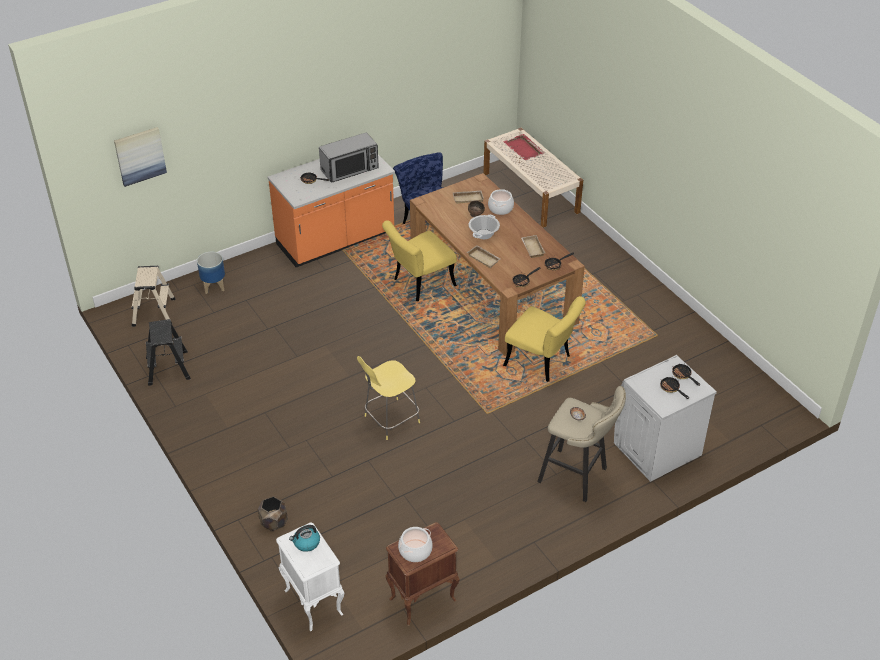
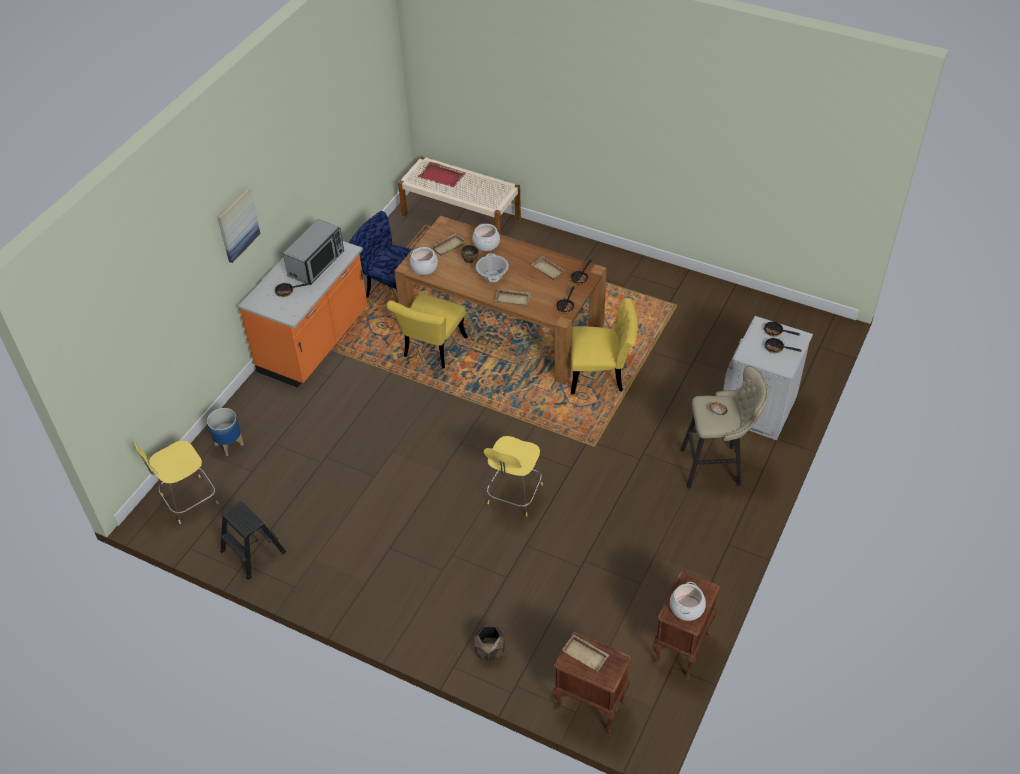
camera: 30 degrees left, 5 degrees up
picture [114,127,167,187] -> picture moved to [217,188,261,263]
beige step ladder [131,266,176,327] -> yellow stool [133,441,219,524]
white nightstand [276,522,344,632] -> brown nightstand [552,632,631,735]
kettle [289,525,320,552] -> beige tray [562,634,609,672]
none -> cooking pot [410,247,438,275]

